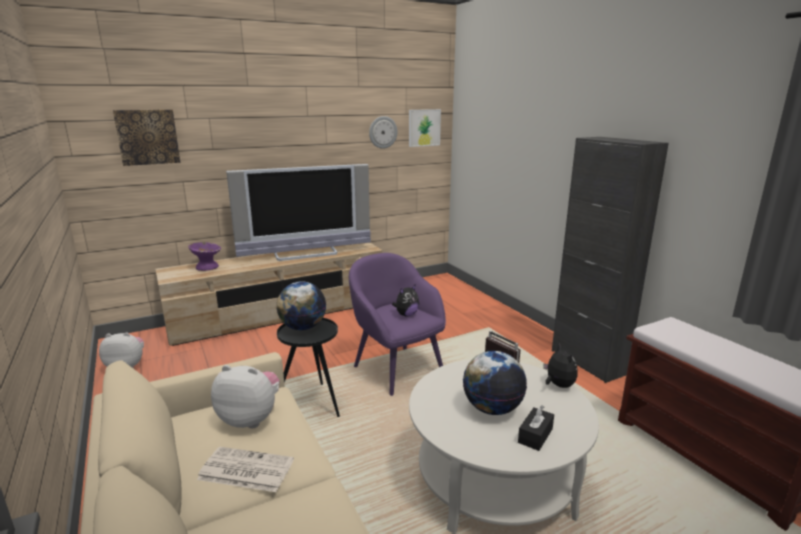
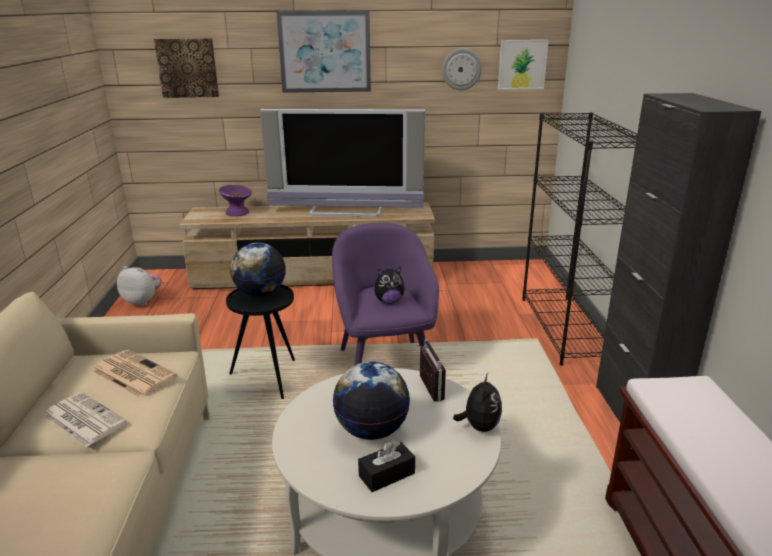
camera: 25 degrees right, 5 degrees up
plush toy [211,365,280,428] -> newspaper [92,350,178,398]
none -> picture [277,10,371,93]
none -> black bookcase [522,112,637,366]

